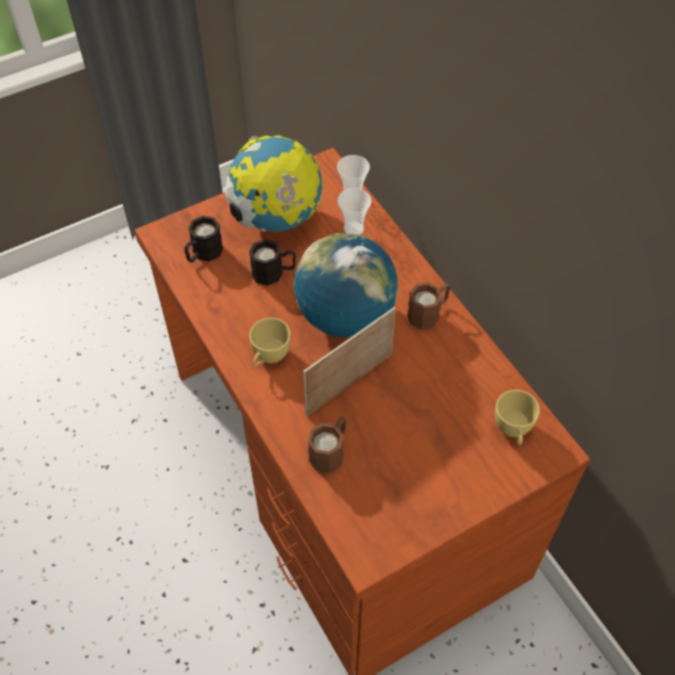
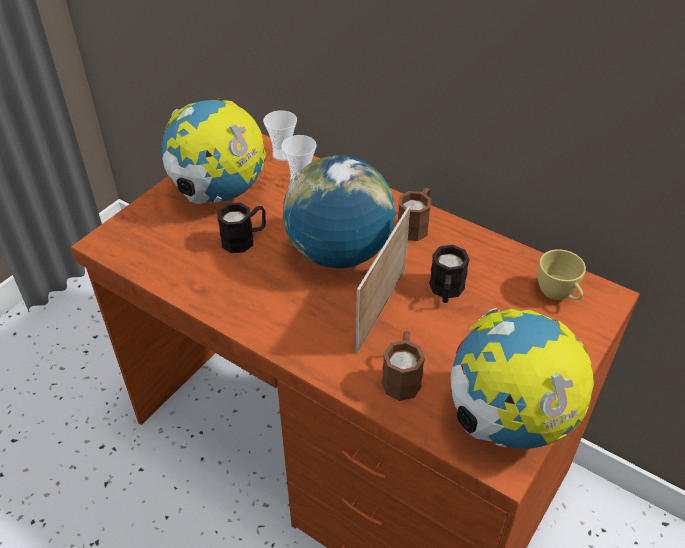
camera: 25 degrees left, 10 degrees down
black mug [184,216,223,263] -> black mug moved to [429,245,470,303]
yellow cup [249,318,291,366] -> none
none -> globe [451,308,594,449]

